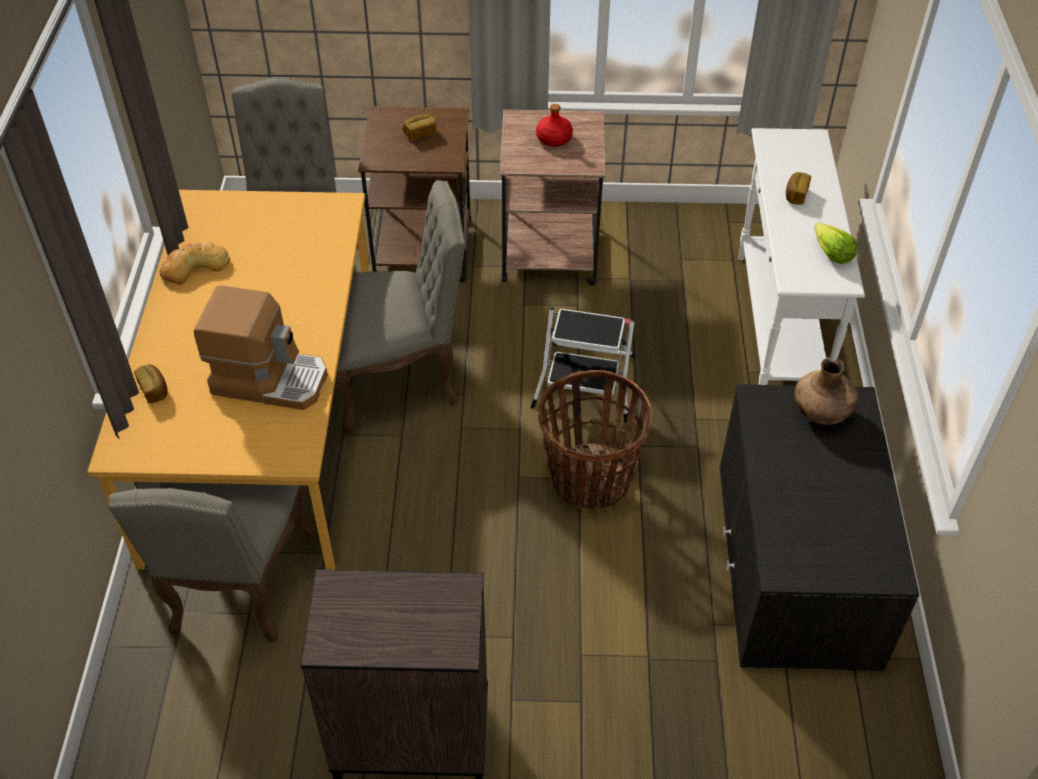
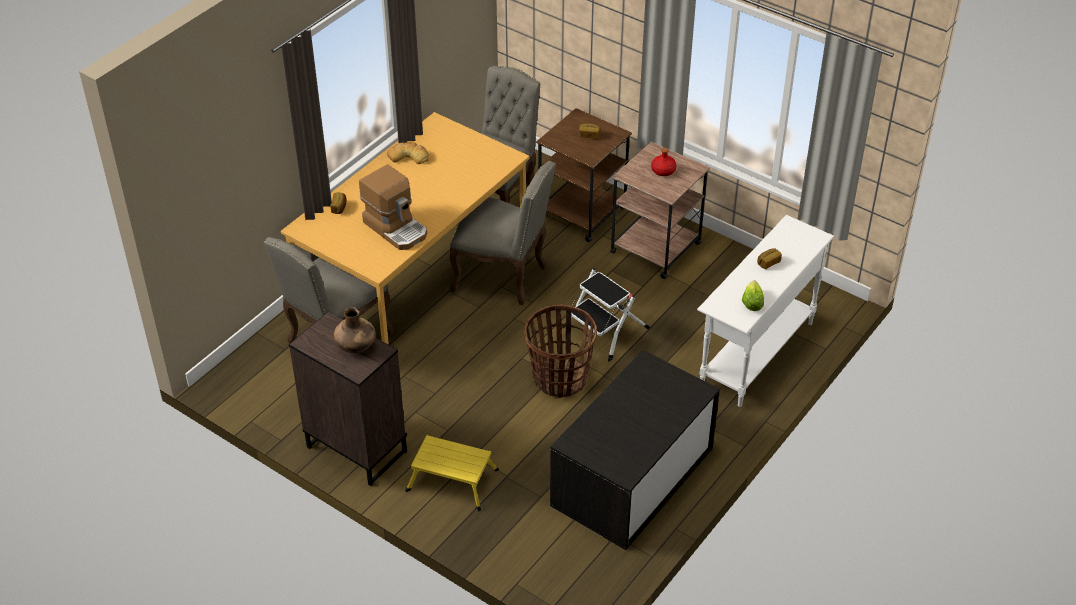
camera: 35 degrees right, 5 degrees down
brown vase [795,357,858,425] -> brown vase moved to [334,307,375,353]
none -> yellow step ladder [405,435,499,511]

